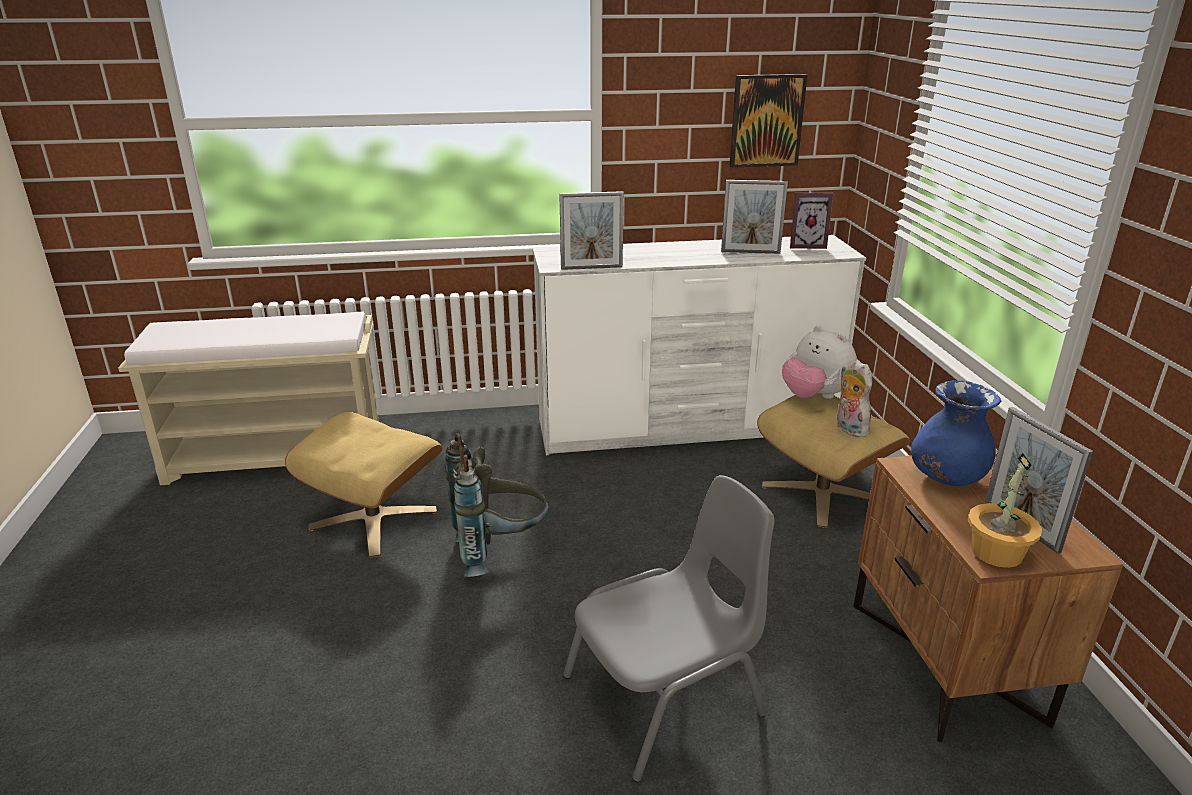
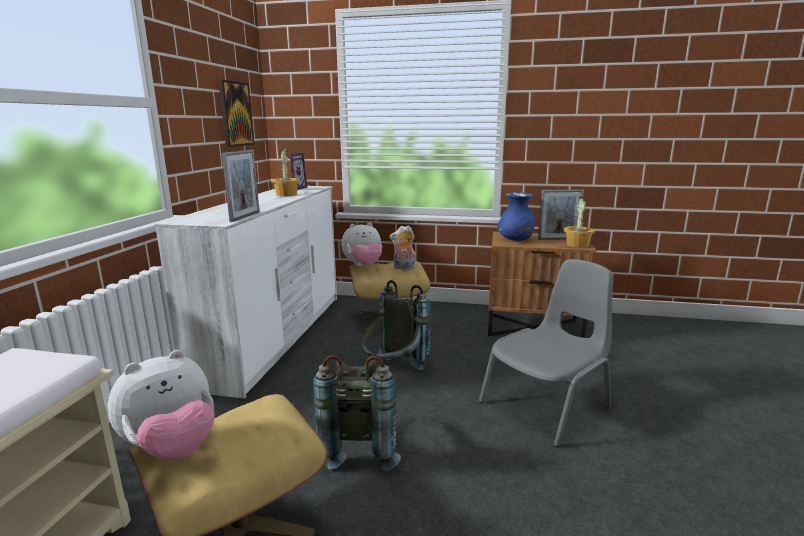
camera: 70 degrees left, 10 degrees down
grey chair [563,475,775,782] -> grey chair turned 60 degrees clockwise [479,259,613,447]
picture frame [721,180,788,254] -> potted plant [271,147,300,197]
none -> plush toy [107,350,214,460]
none -> grey backpack [361,280,431,370]

